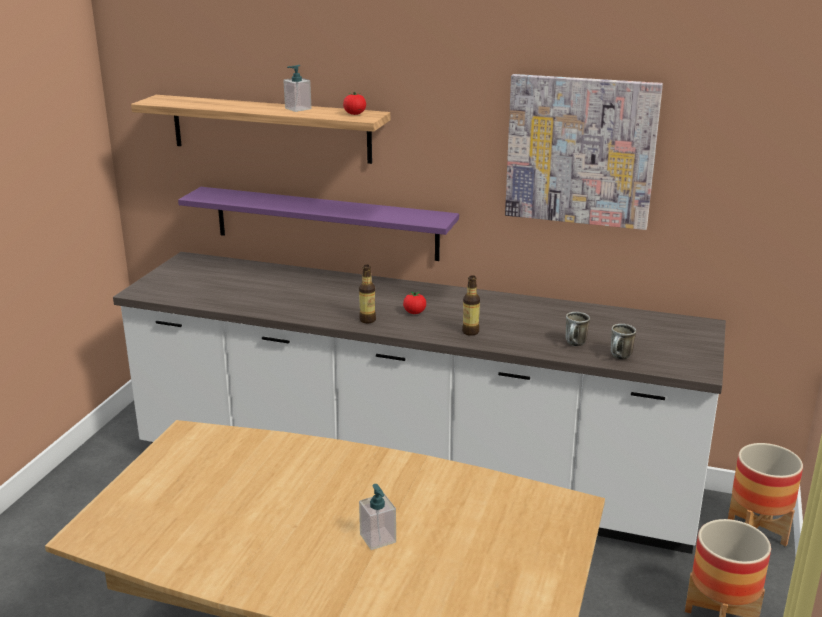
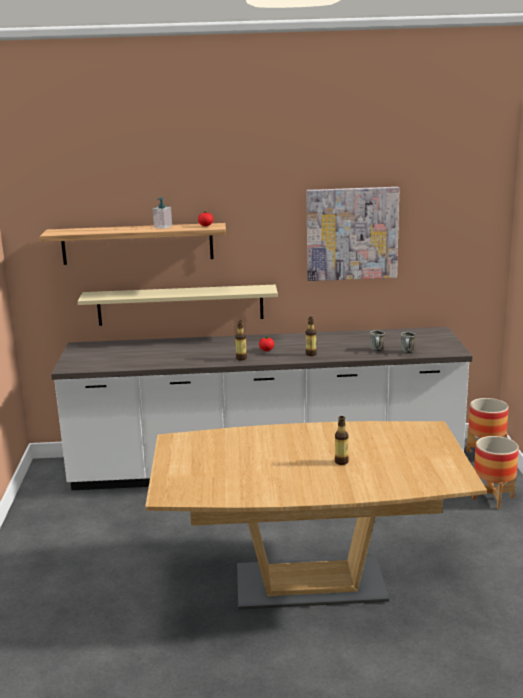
camera: 20 degrees left, 5 degrees down
purple shelf [178,187,459,261] -> beige shelf [78,285,278,326]
soap dispenser [359,484,396,550] -> bottle [335,416,349,465]

